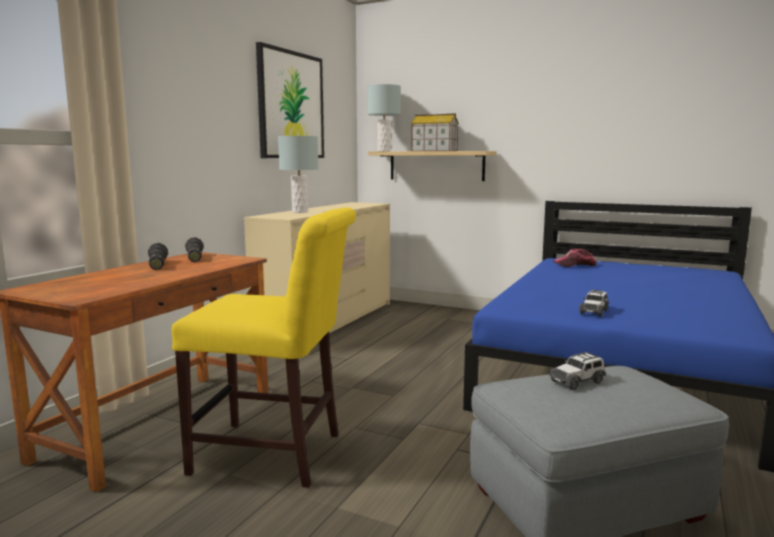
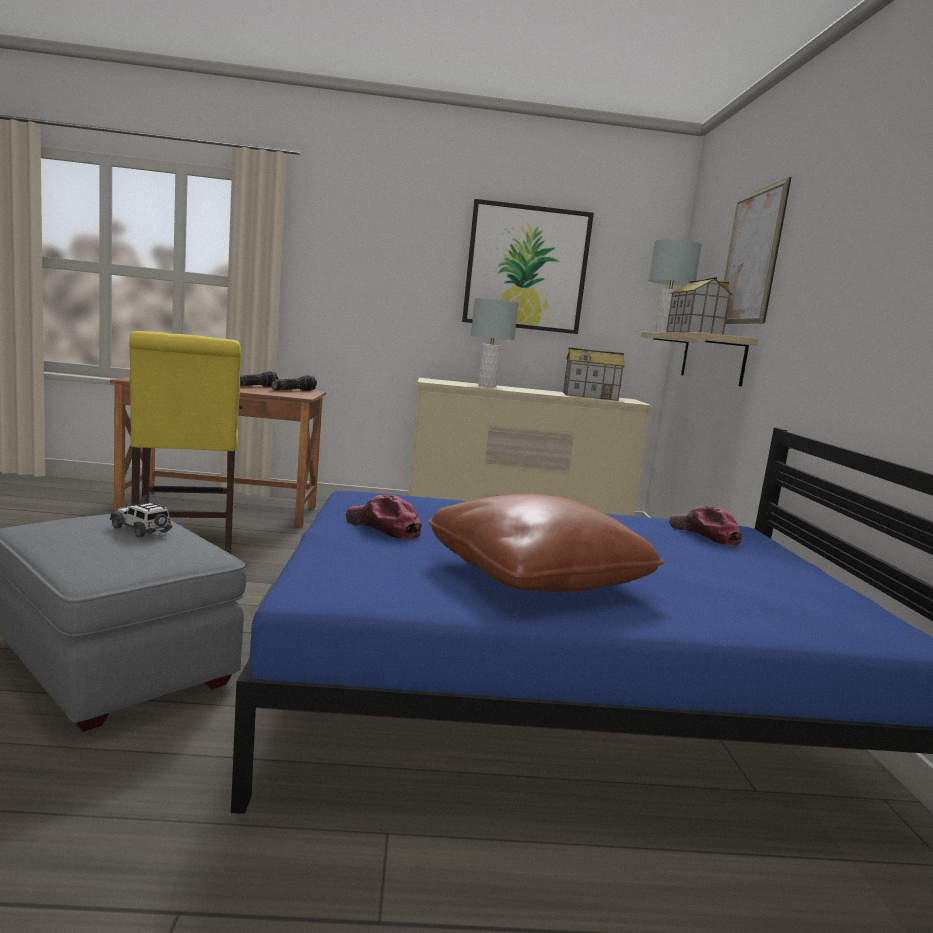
camera: 60 degrees right, 0 degrees up
toy car [579,290,609,317] -> cap [346,495,422,540]
none -> brown pillow [428,494,664,592]
none -> toy house [563,347,625,401]
none -> picture [723,177,791,324]

